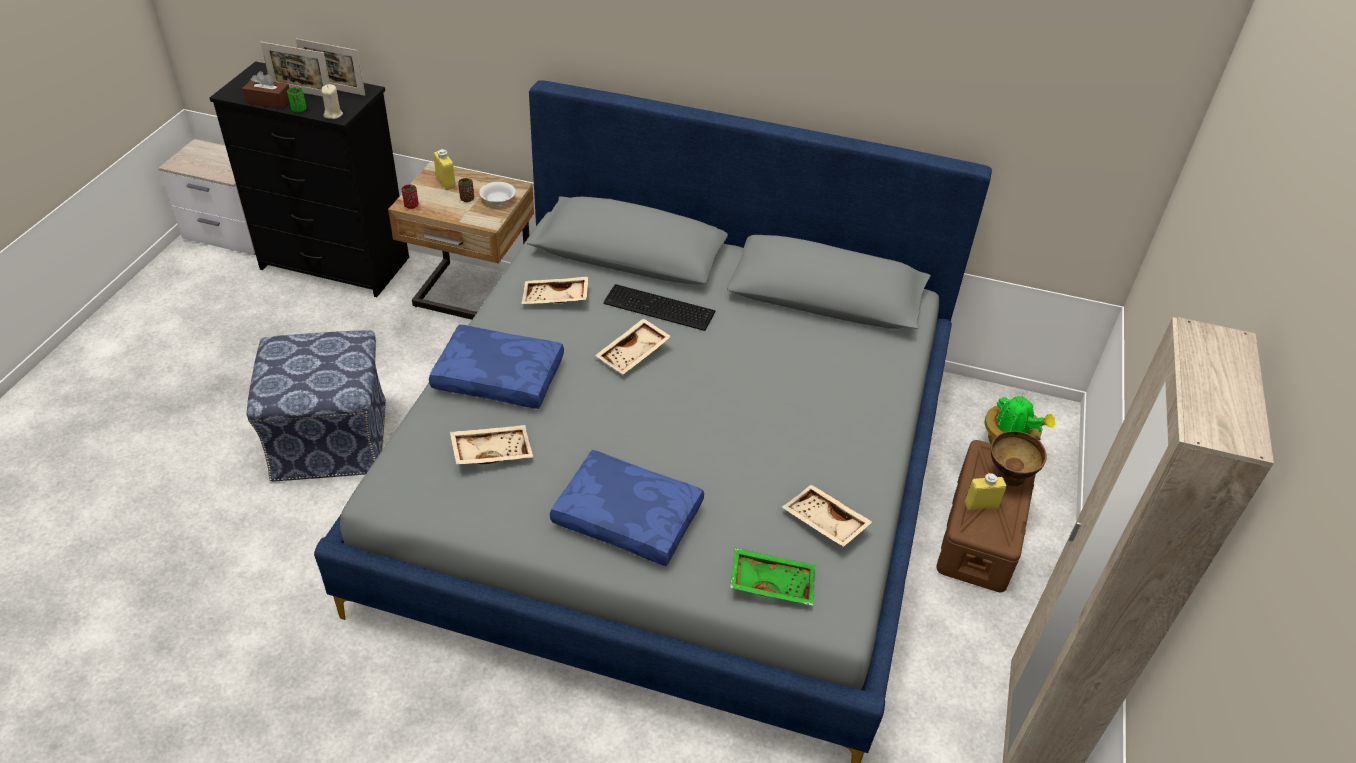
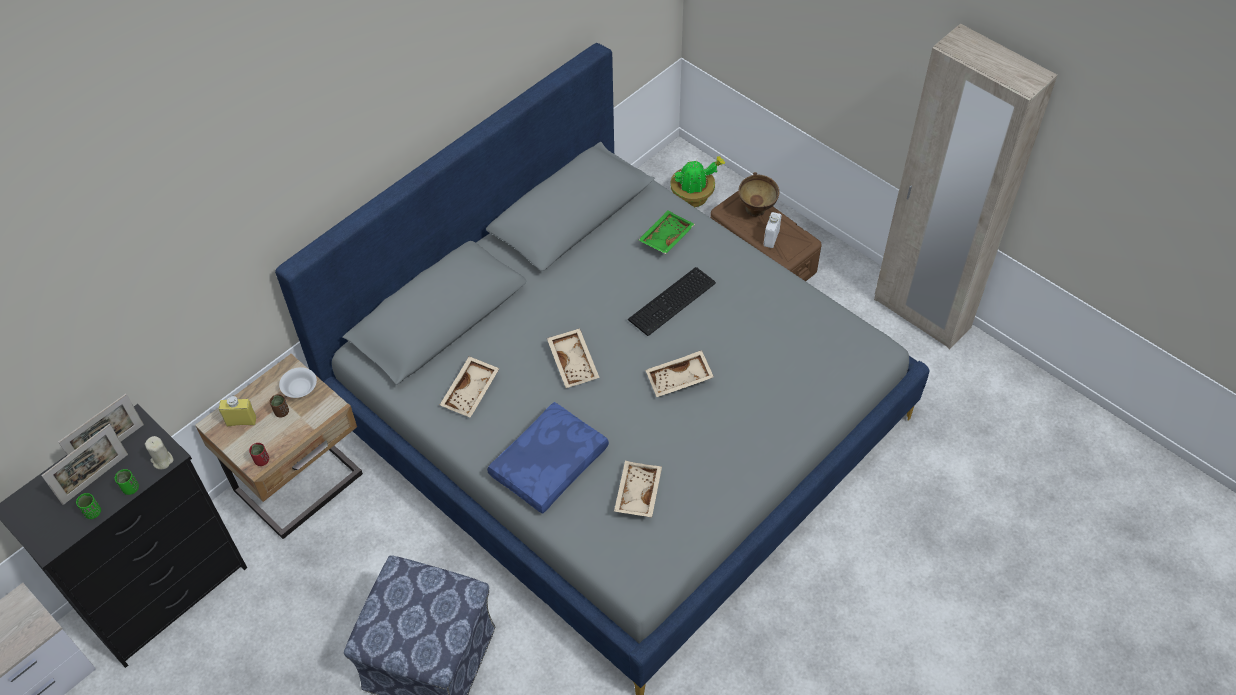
camera: 60 degrees left, 10 degrees up
brown tissue box [242,71,290,109] -> green cup [76,493,101,519]
blue pillow [550,450,704,566] -> none
keyboard [603,284,716,331] -> keyboard moved to [628,267,716,336]
green tray [730,548,815,606] -> green tray moved to [638,210,695,254]
beige tray [782,485,872,547] -> beige tray moved to [645,350,714,397]
yellow bottle [965,473,1007,511] -> white bottle [764,212,781,248]

